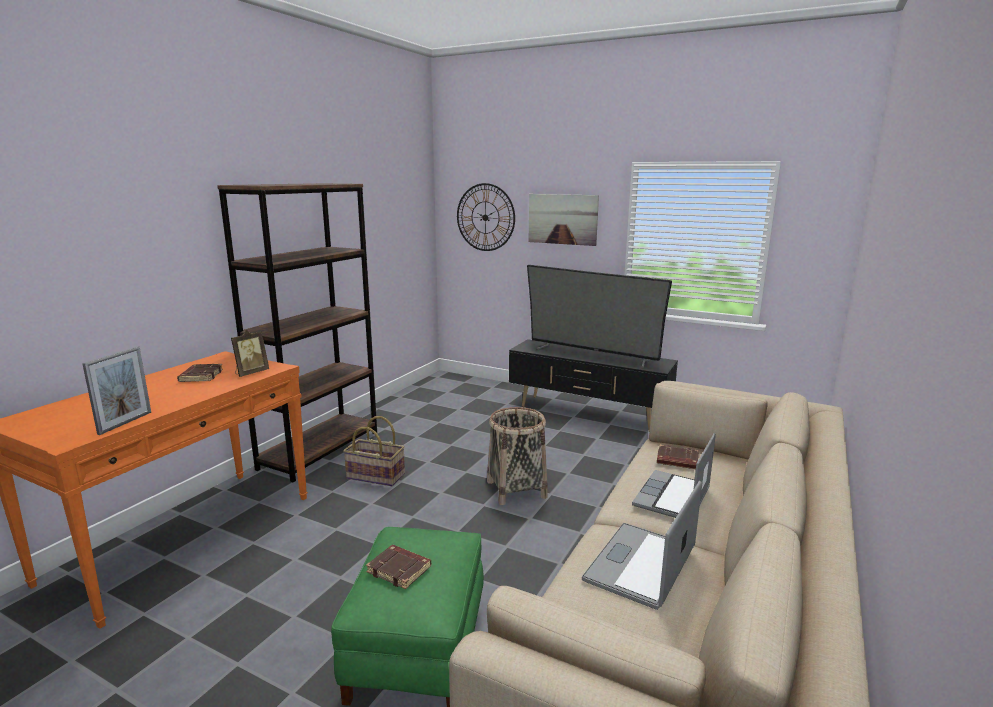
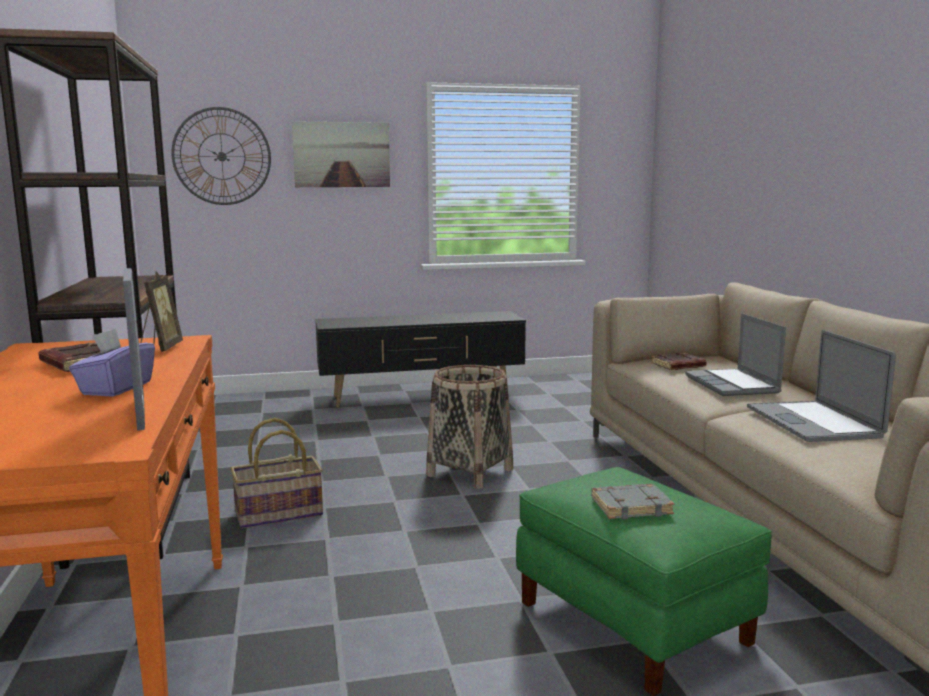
camera: 40 degrees left, 5 degrees down
brown book [366,545,431,589] -> grey book [591,484,674,519]
television [527,265,672,368] -> none
none -> purple tissue box [69,329,155,397]

